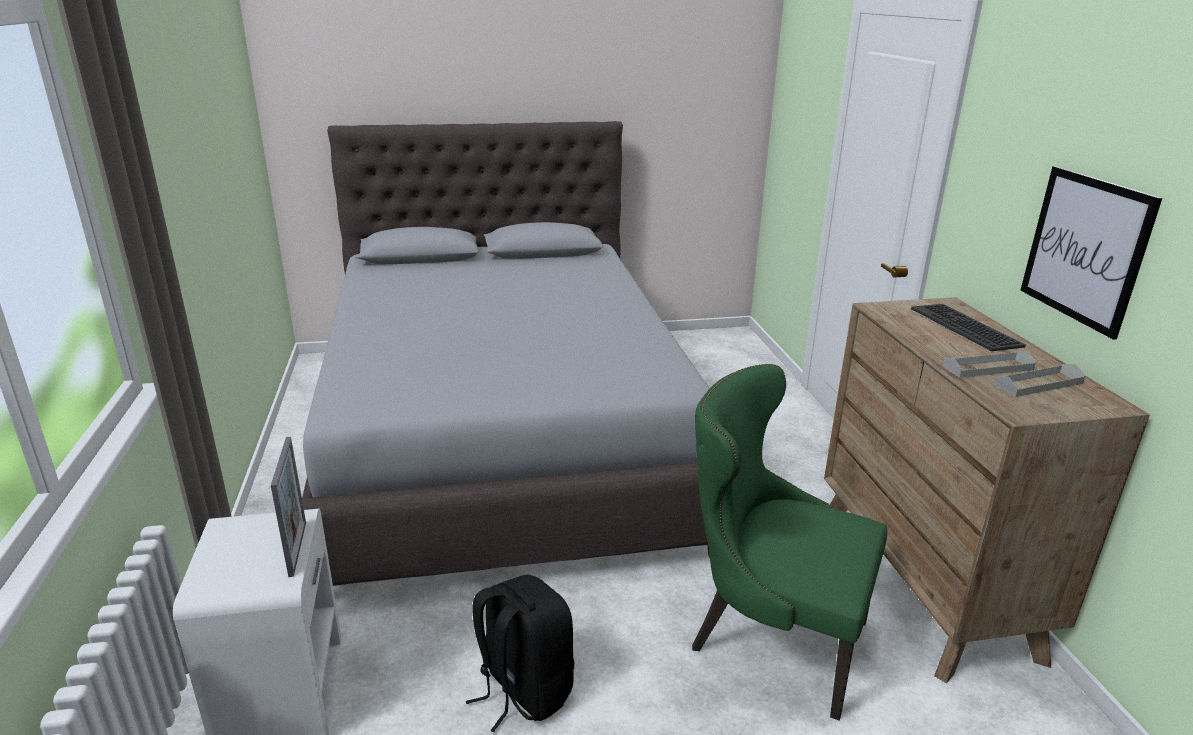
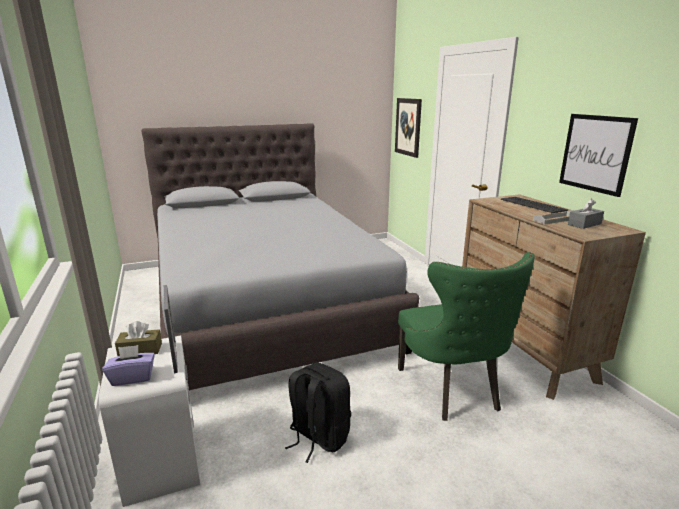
camera: 10 degrees left, 5 degrees down
green chair [692,364,887,721] -> green chair turned 120 degrees counterclockwise [398,252,535,421]
grey tray [994,364,1086,397] -> grey tissue box [568,199,604,229]
none -> purple tissue box [102,345,155,386]
none -> brown tissue box [115,321,162,357]
none -> picture [395,98,422,158]

